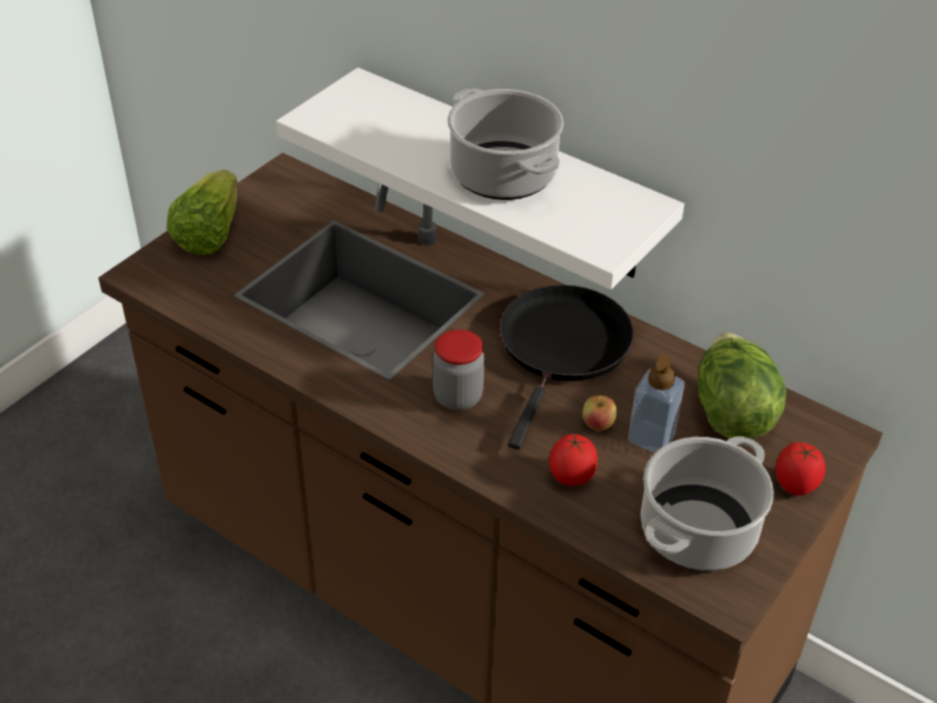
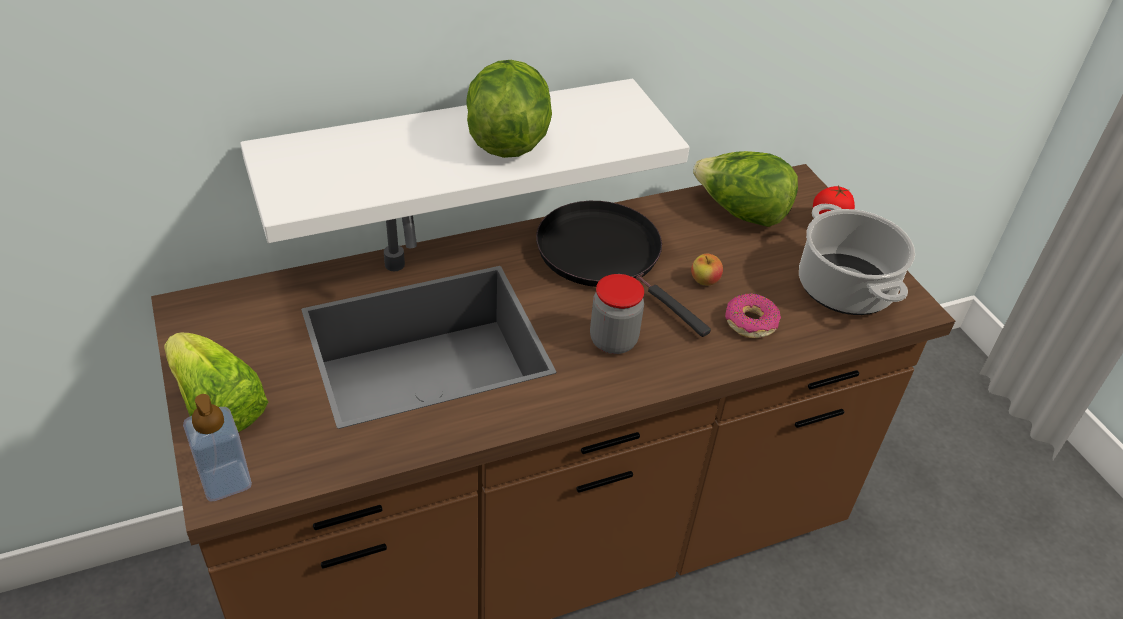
camera: 60 degrees left, 0 degrees up
cooking pot [447,89,564,200] -> lettuce [467,60,552,158]
tomato [549,433,598,486] -> donut [725,293,781,338]
soap dispenser [628,354,685,453] -> soap dispenser moved to [183,394,252,502]

